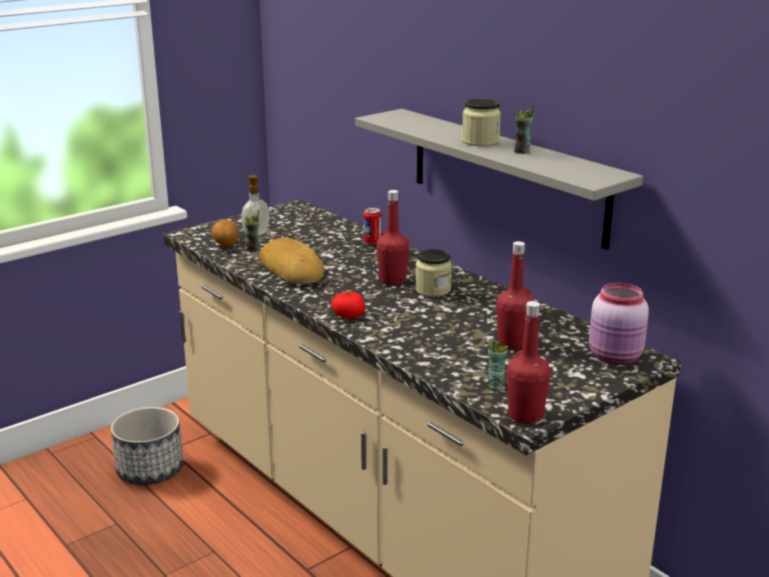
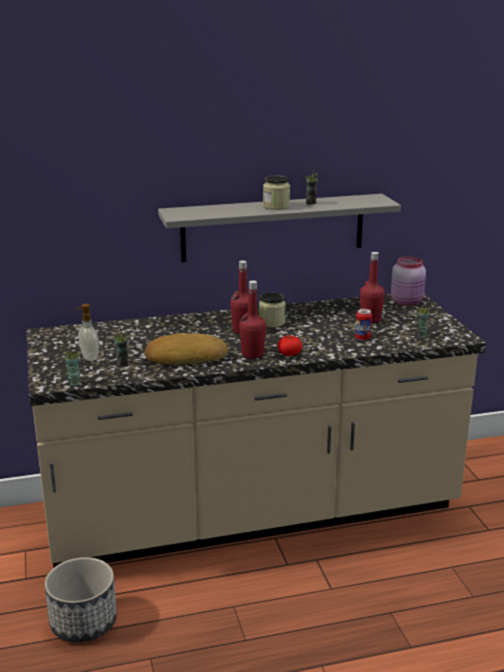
camera: 65 degrees left, 0 degrees up
potato [211,219,239,247] -> none
can [363,208,382,244] -> can moved to [355,309,372,341]
red bottle [507,301,551,424] -> red bottle moved to [239,280,266,358]
none -> cup [65,351,81,386]

